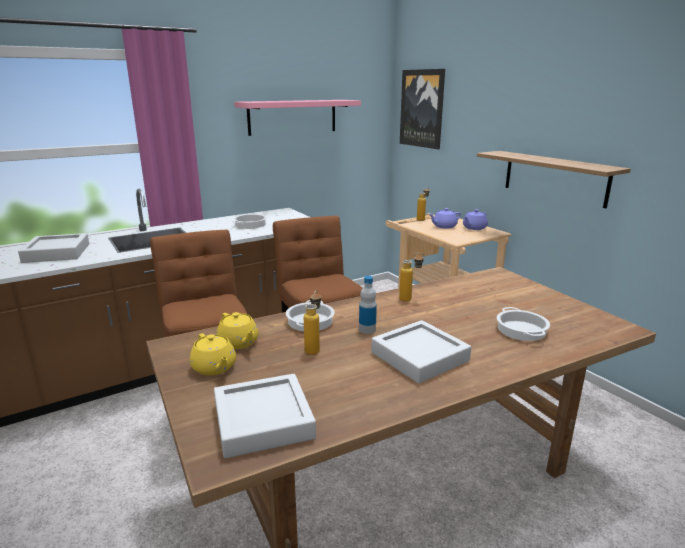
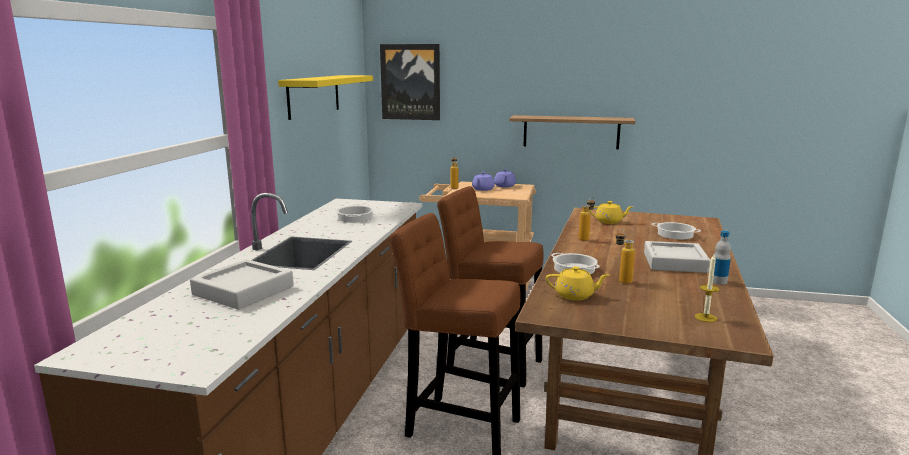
camera: 45 degrees left, 5 degrees down
yellow teapot [189,333,236,376] -> yellow teapot moved to [589,201,633,224]
grey tray [214,374,316,458] -> candle [695,255,719,322]
pink shelf [234,100,361,136] -> yellow shelf [278,75,373,120]
bottle [359,276,377,334] -> bottle moved to [713,231,731,285]

